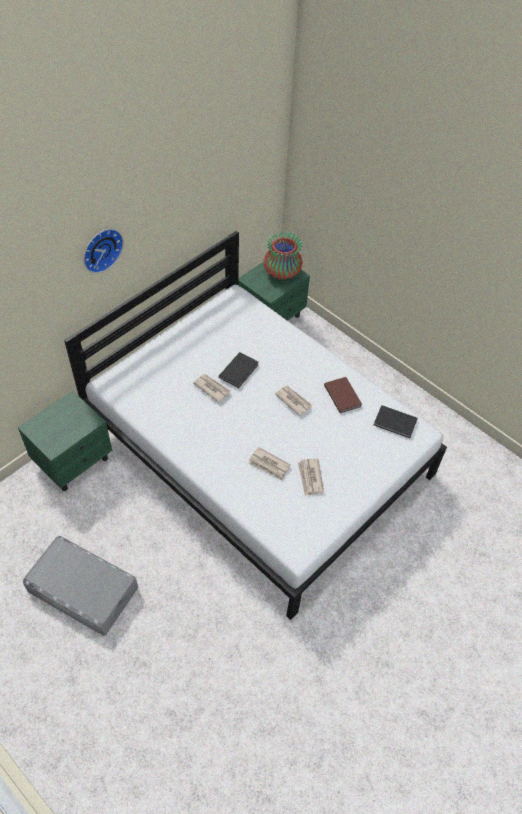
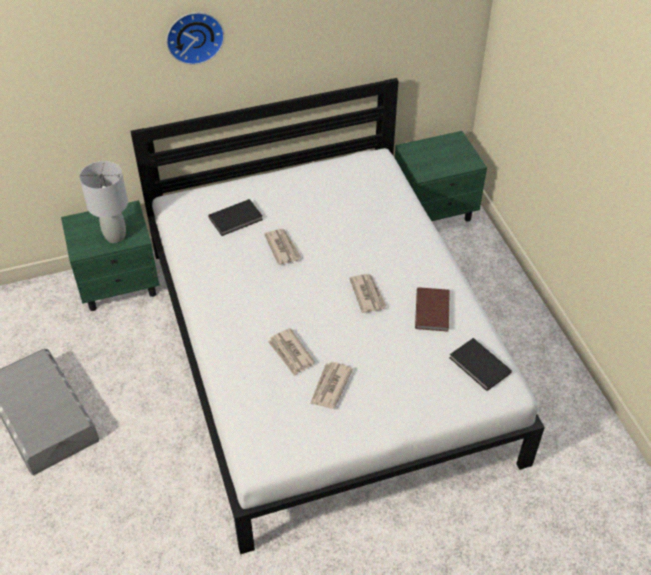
camera: 30 degrees right, 5 degrees down
black book [219,352,259,388] -> black book moved to [208,199,263,236]
vase [264,232,303,280] -> none
none -> grey table lamp [79,161,128,243]

